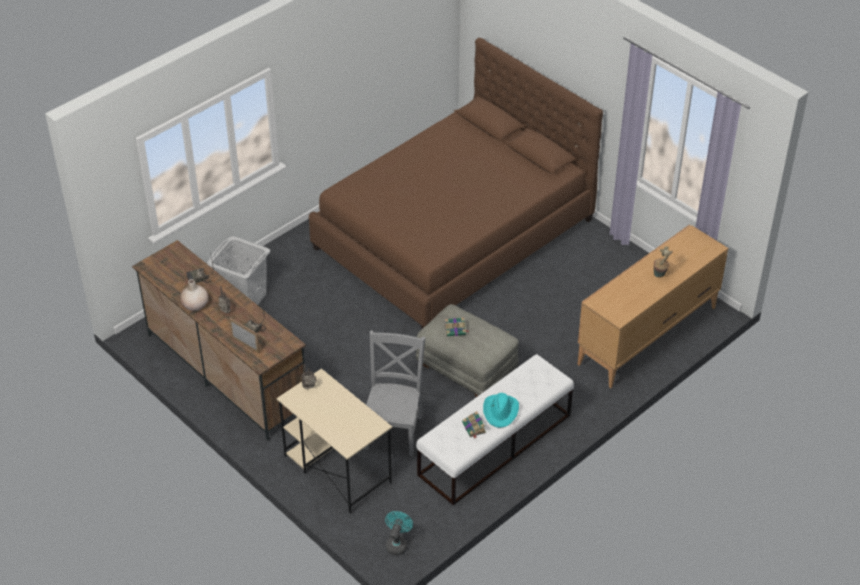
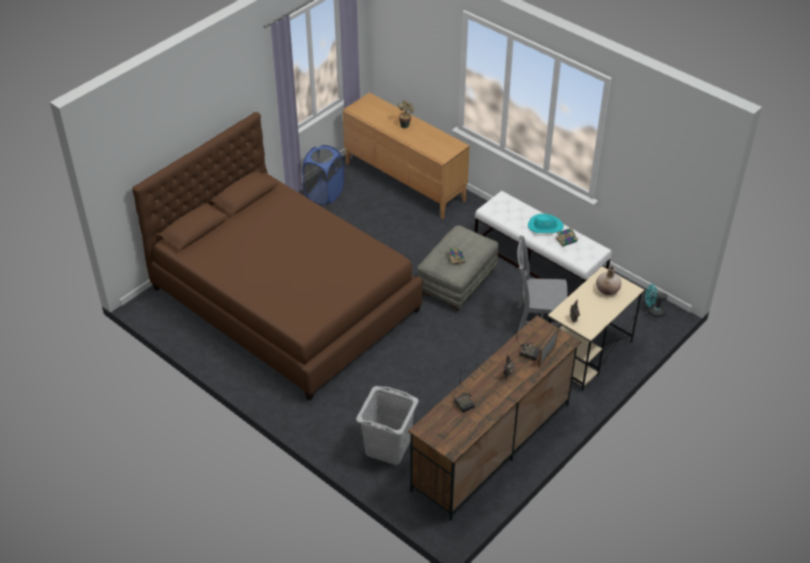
camera: 95 degrees left, 0 degrees up
beige vase [180,279,208,311] -> beige vase moved to [596,266,621,295]
none -> blue laundry basket [302,145,344,205]

